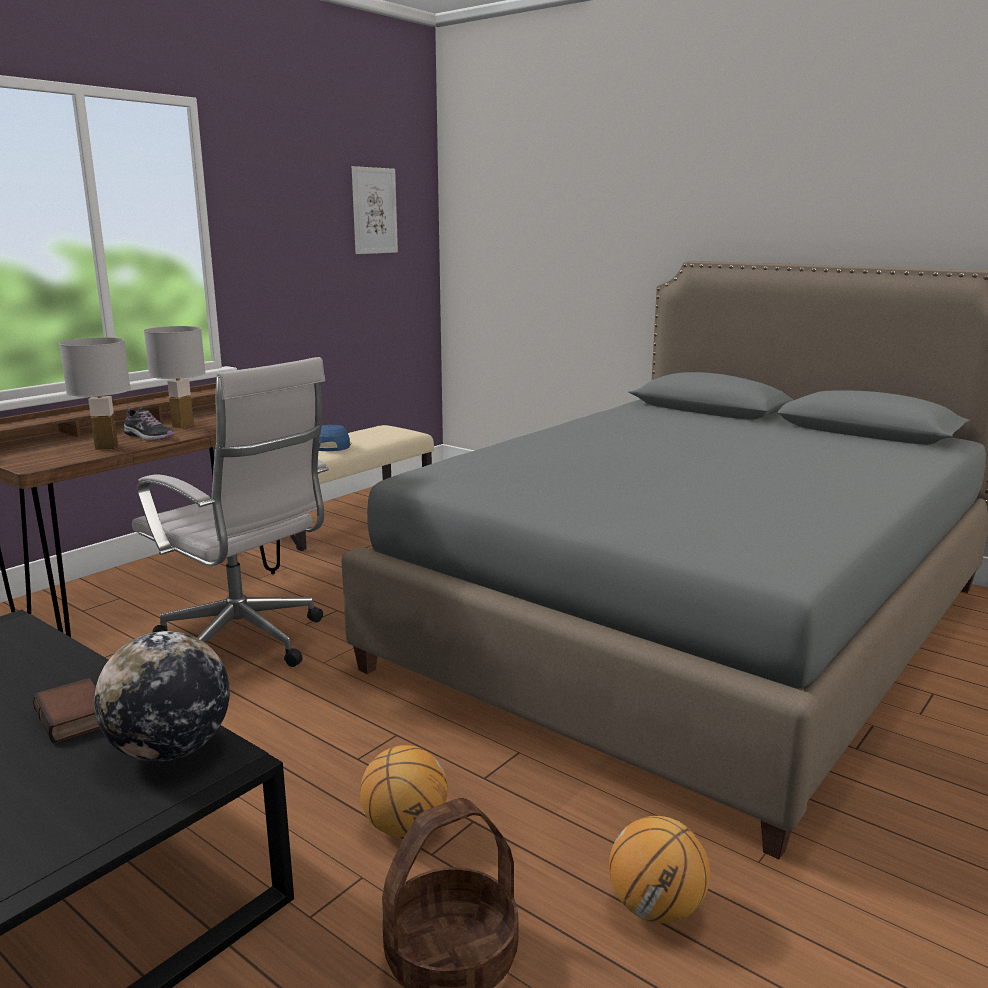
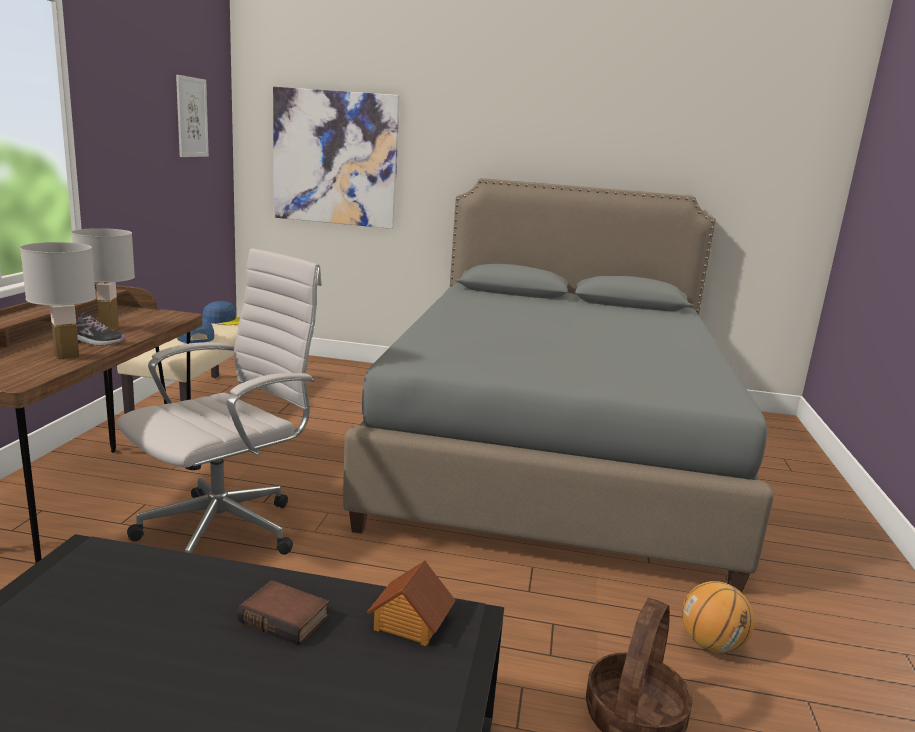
camera: 30 degrees left, 0 degrees up
globe [94,631,230,762] -> toy house [367,560,456,646]
white office chair [132,357,329,667] -> white office chair turned 60 degrees counterclockwise [117,248,322,555]
basketball [360,745,448,837] -> none
none -> blue cap [203,301,240,325]
none -> picture [273,87,400,229]

